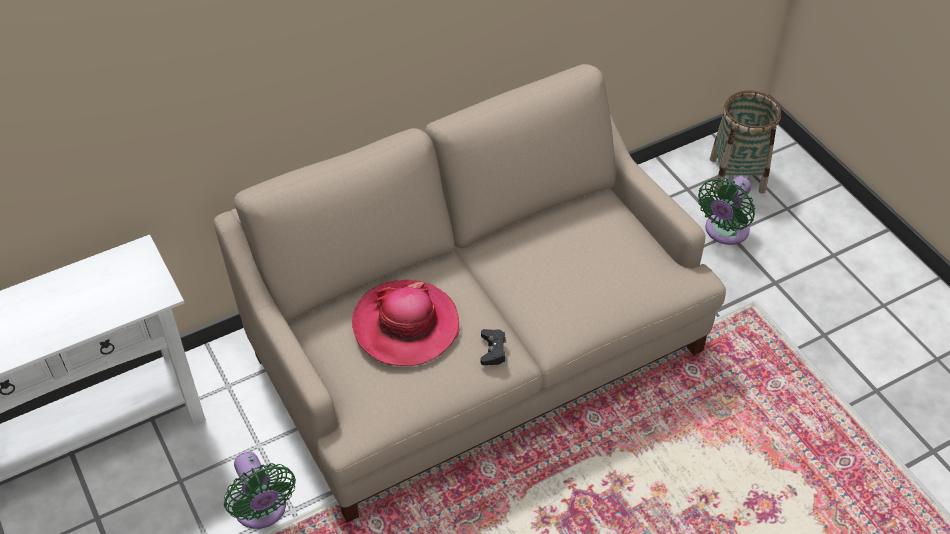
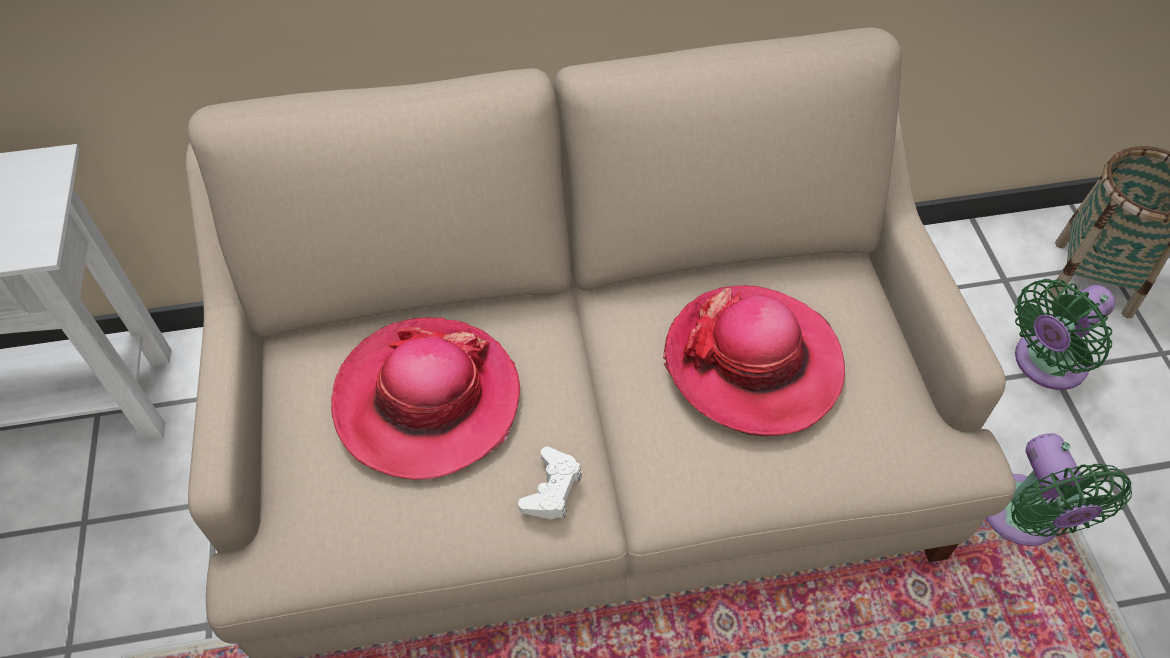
camera: 20 degrees right, 5 degrees up
green fan [224,452,296,529] -> green fan moved to [985,433,1132,546]
black game controller [481,329,506,365] -> white game controller [518,447,582,519]
none -> hat [663,285,845,436]

